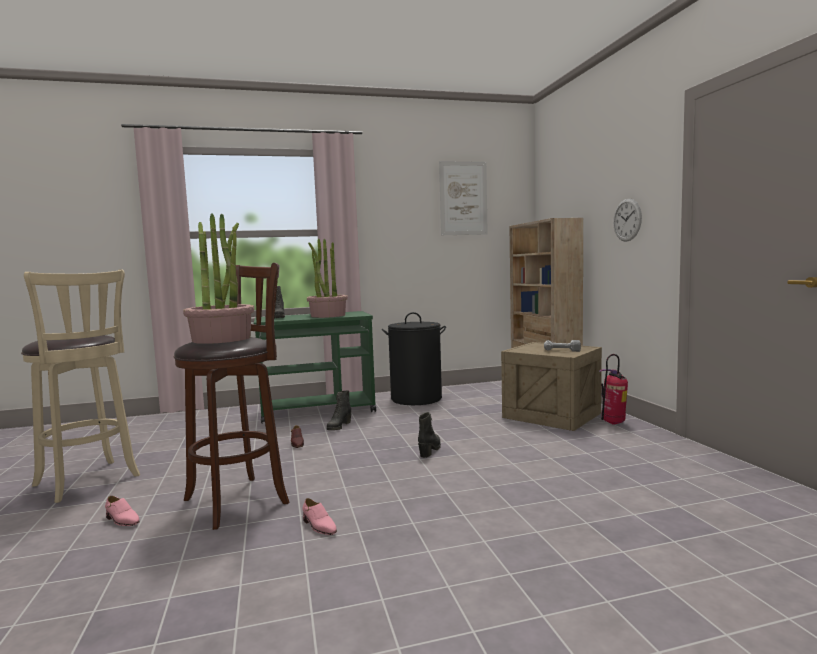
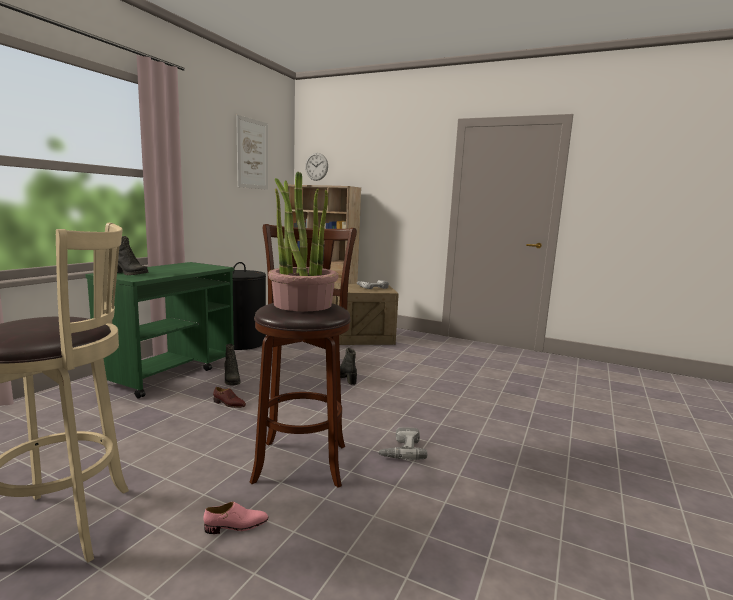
camera: 50 degrees left, 5 degrees up
pink shoe [303,498,337,535] -> power drill [378,427,427,460]
potted plant [307,239,348,318] -> none
fire extinguisher [599,354,628,425] -> none
wall clock [613,199,642,242] -> wall clock moved to [305,153,328,181]

